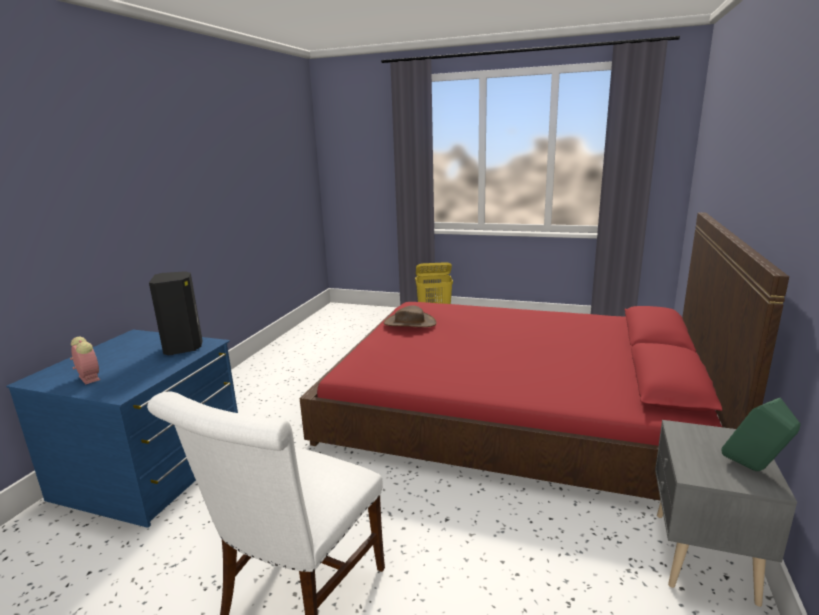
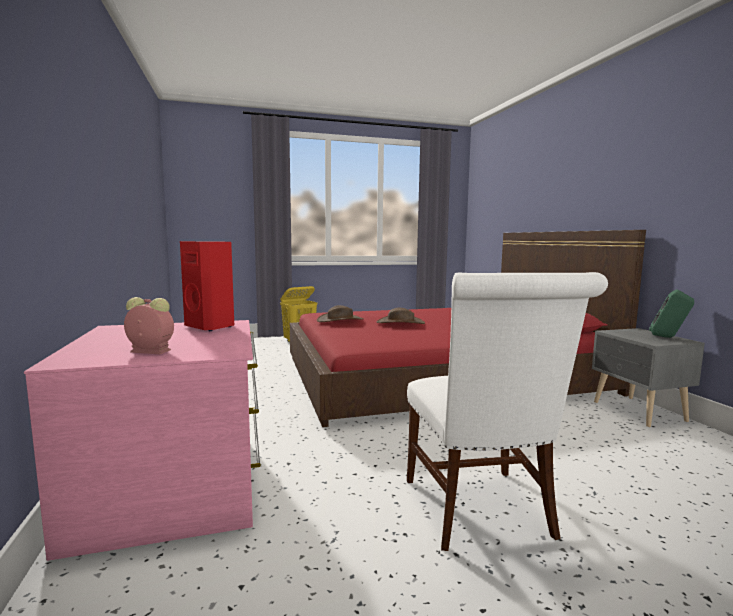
camera: 35 degrees left, 10 degrees down
blue dresser [6,330,238,528] -> pink dresser [24,320,261,561]
black speaker [149,271,203,355] -> red speaker [180,241,234,331]
none -> brown hat [377,308,425,324]

